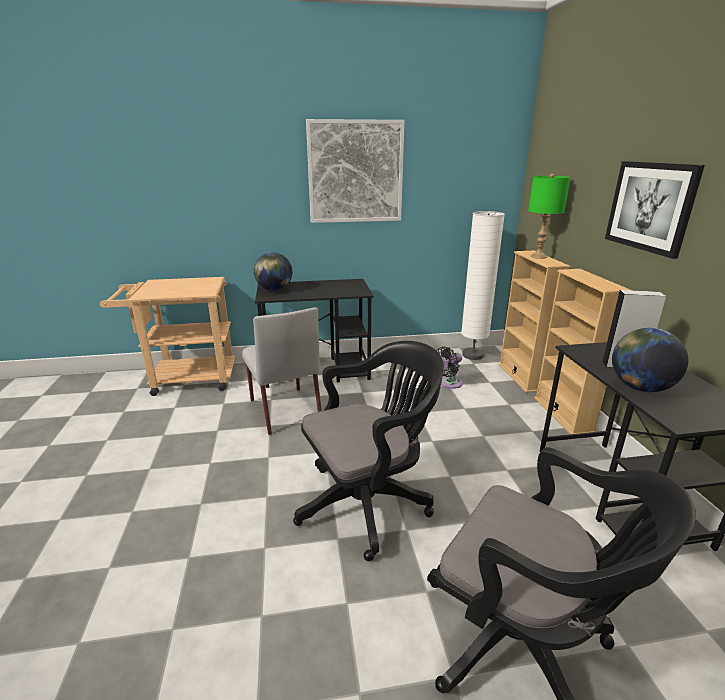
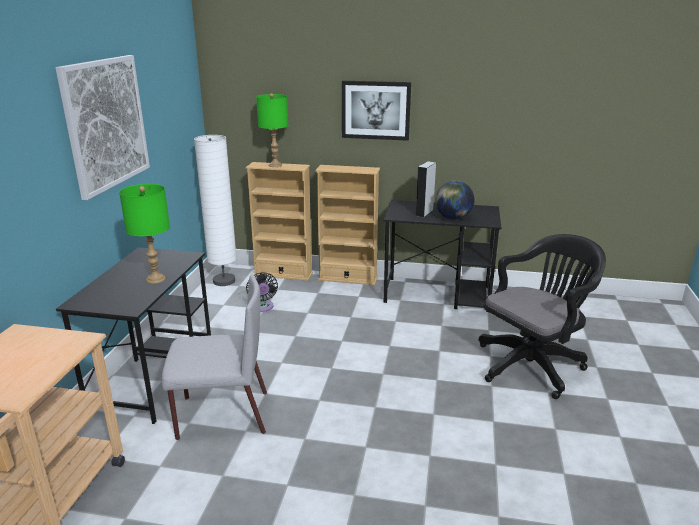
camera: 70 degrees left, 0 degrees up
globe [254,252,292,291] -> none
black office chair [293,341,444,561] -> none
none -> green table lamp [119,184,170,284]

